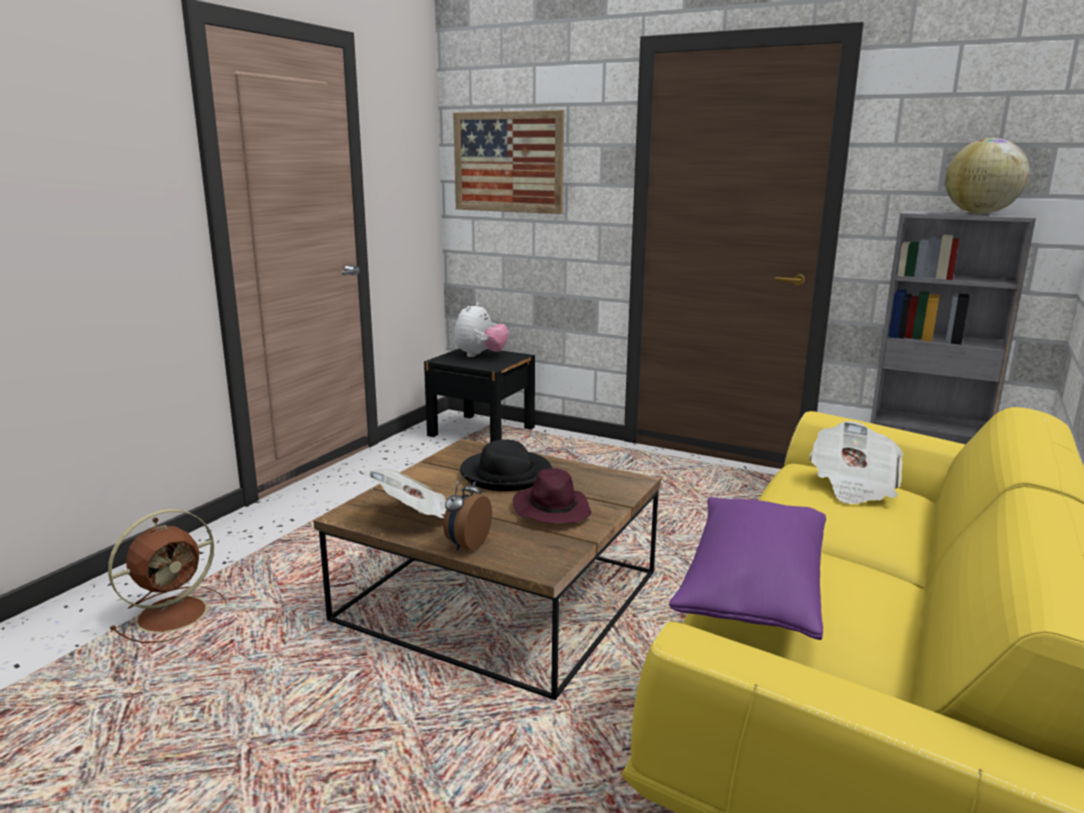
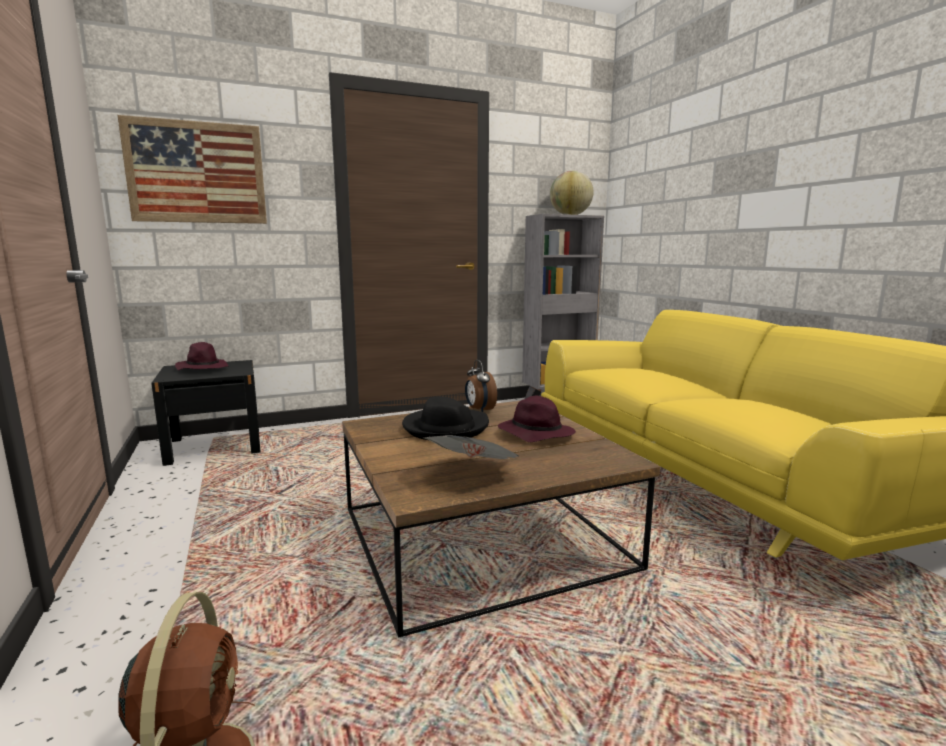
camera: 50 degrees left, 5 degrees down
alarm clock [443,475,492,551] -> alarm clock moved to [465,360,497,412]
plush toy [454,302,509,357] -> purple hat [175,342,229,371]
purple pillow [669,497,826,640] -> none
newspaper [809,421,903,504] -> none

